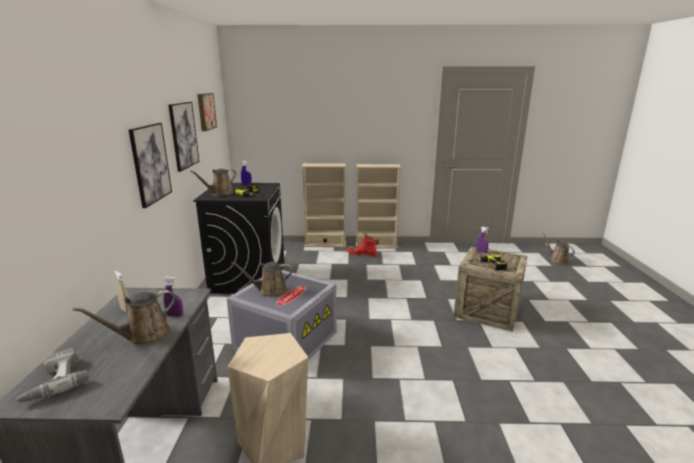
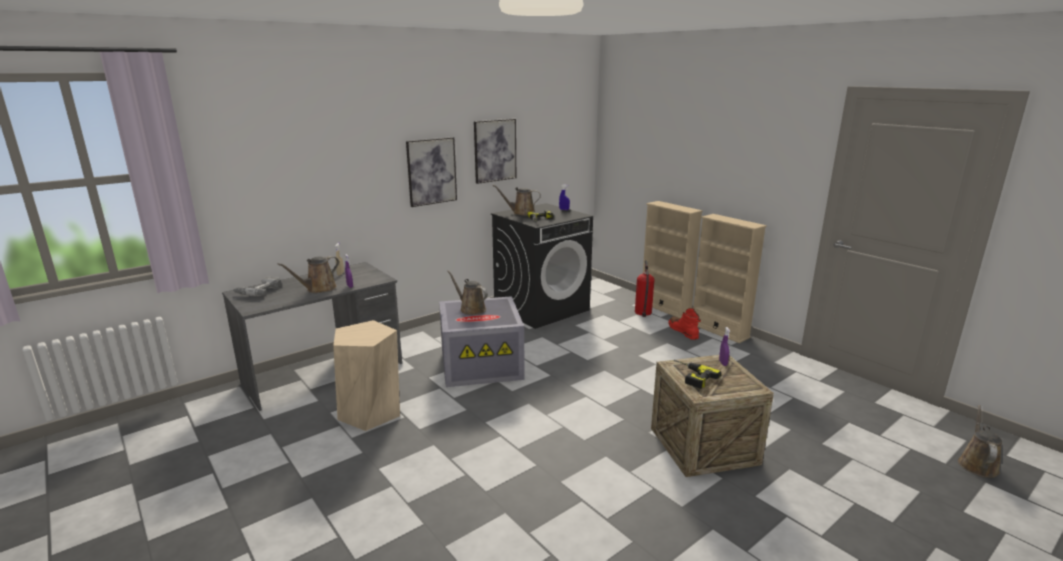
camera: 50 degrees right, 0 degrees up
brown watering can [73,290,175,345] -> brown watering can turned 60 degrees counterclockwise [277,256,339,293]
picture [197,93,217,131] -> none
none -> fire extinguisher [635,260,655,317]

